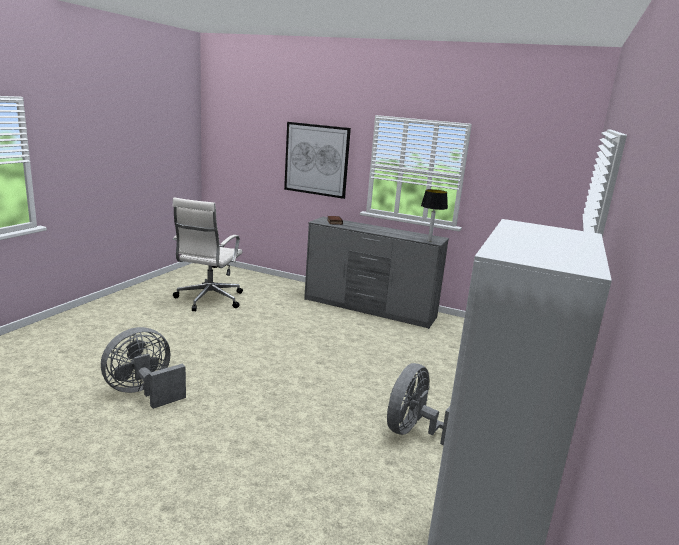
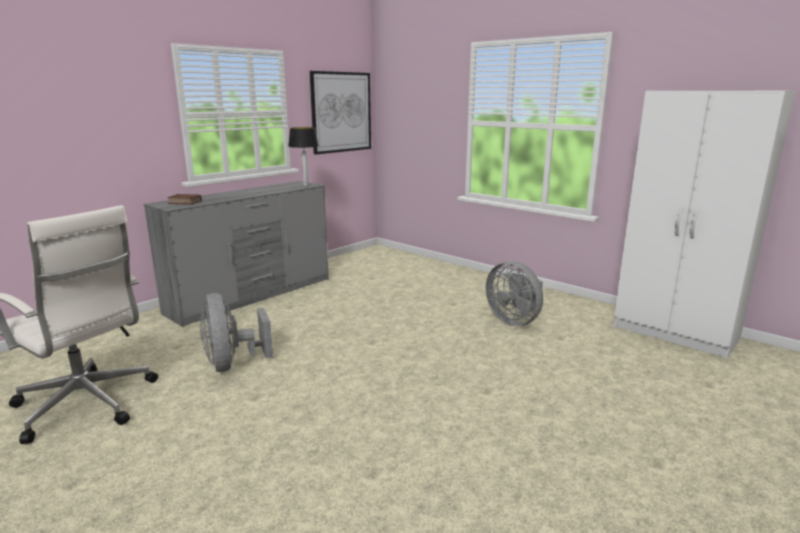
camera: 70 degrees left, 0 degrees up
grey fan [101,327,186,409] -> grey fan moved to [200,293,273,372]
picture [284,122,351,199] -> picture moved to [309,71,371,154]

